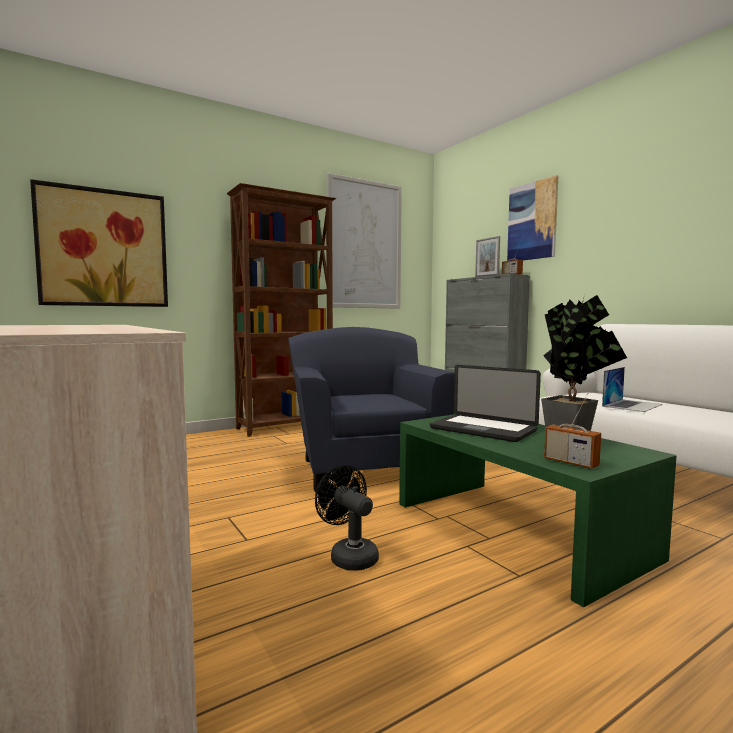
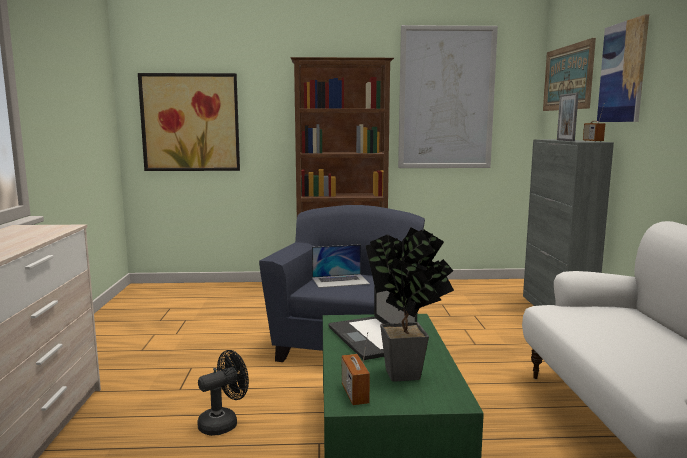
camera: 30 degrees right, 5 degrees up
black fan [315,465,379,571] -> black fan turned 60 degrees clockwise [197,350,249,436]
laptop [602,367,662,412] -> laptop moved to [312,244,370,288]
none -> picture [543,38,596,111]

